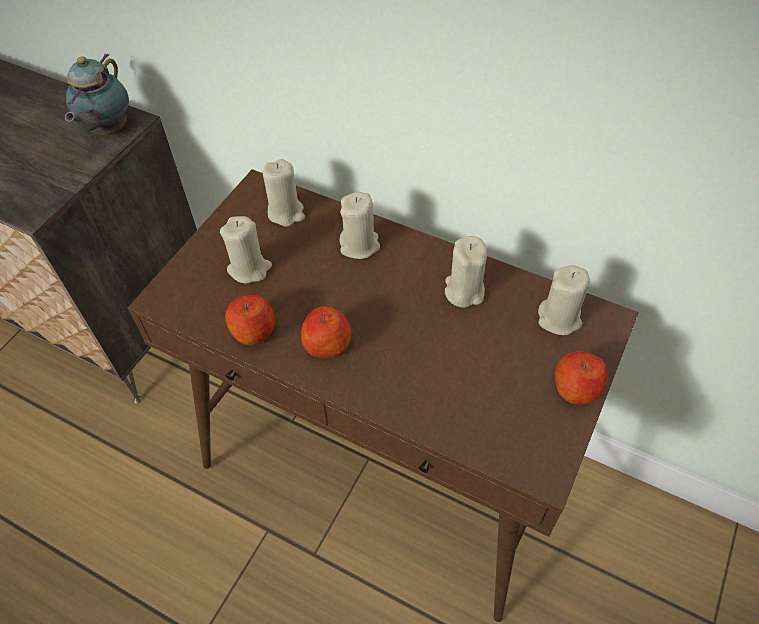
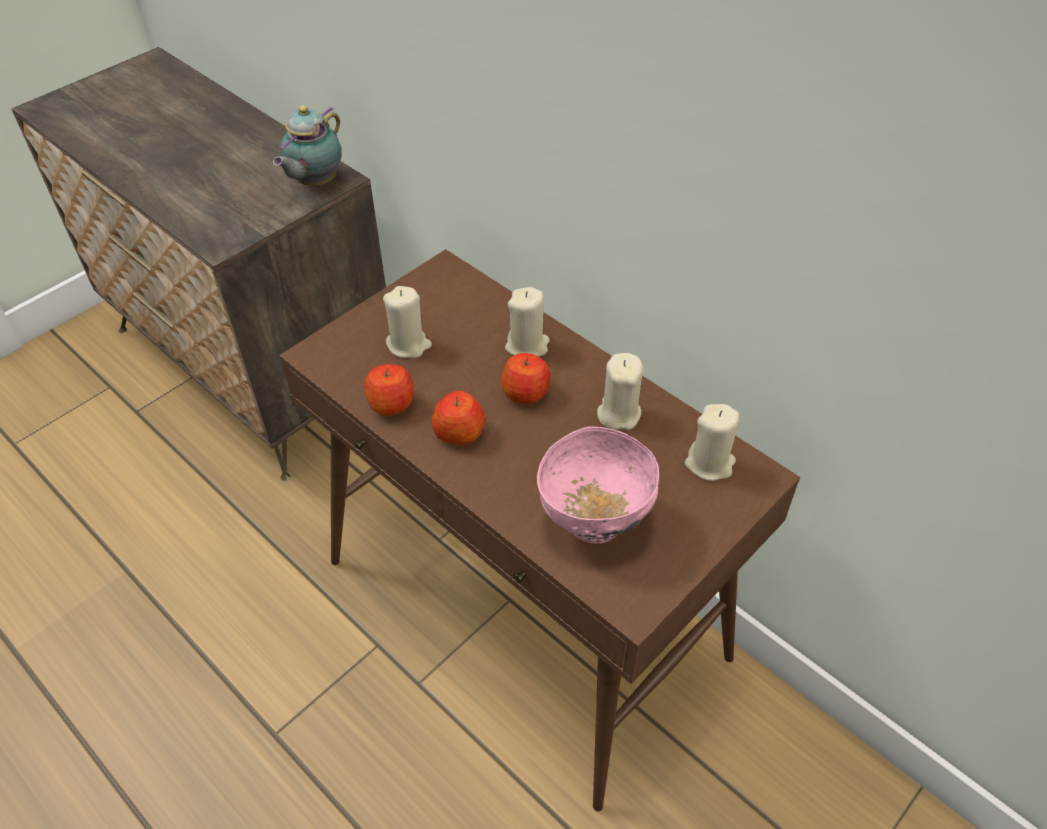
camera: 15 degrees right, 5 degrees down
beige candle [263,159,305,227] -> none
apple [555,351,608,405] -> apple moved to [501,353,551,404]
none -> pink bowl [537,426,659,544]

